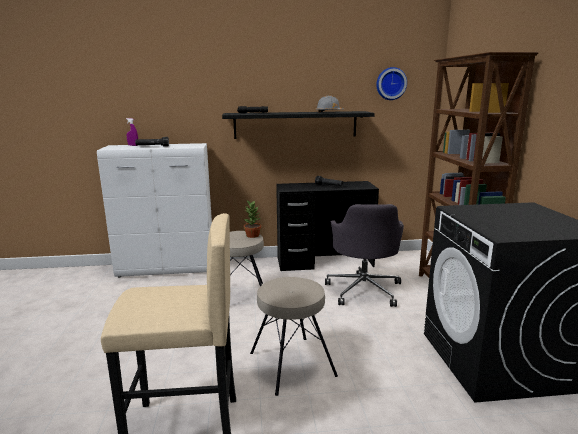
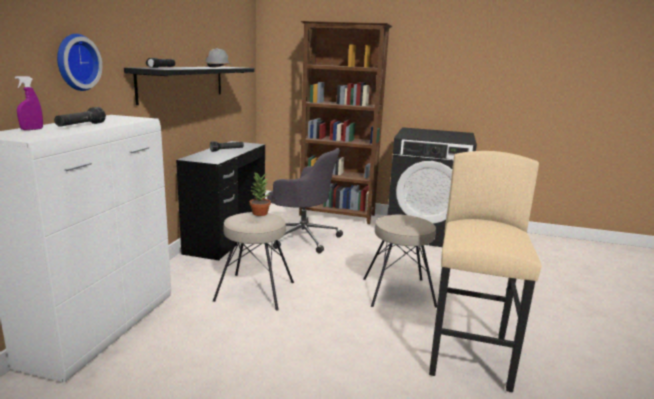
camera: 70 degrees left, 0 degrees up
wall clock [376,67,407,100] -> wall clock moved to [57,34,102,91]

